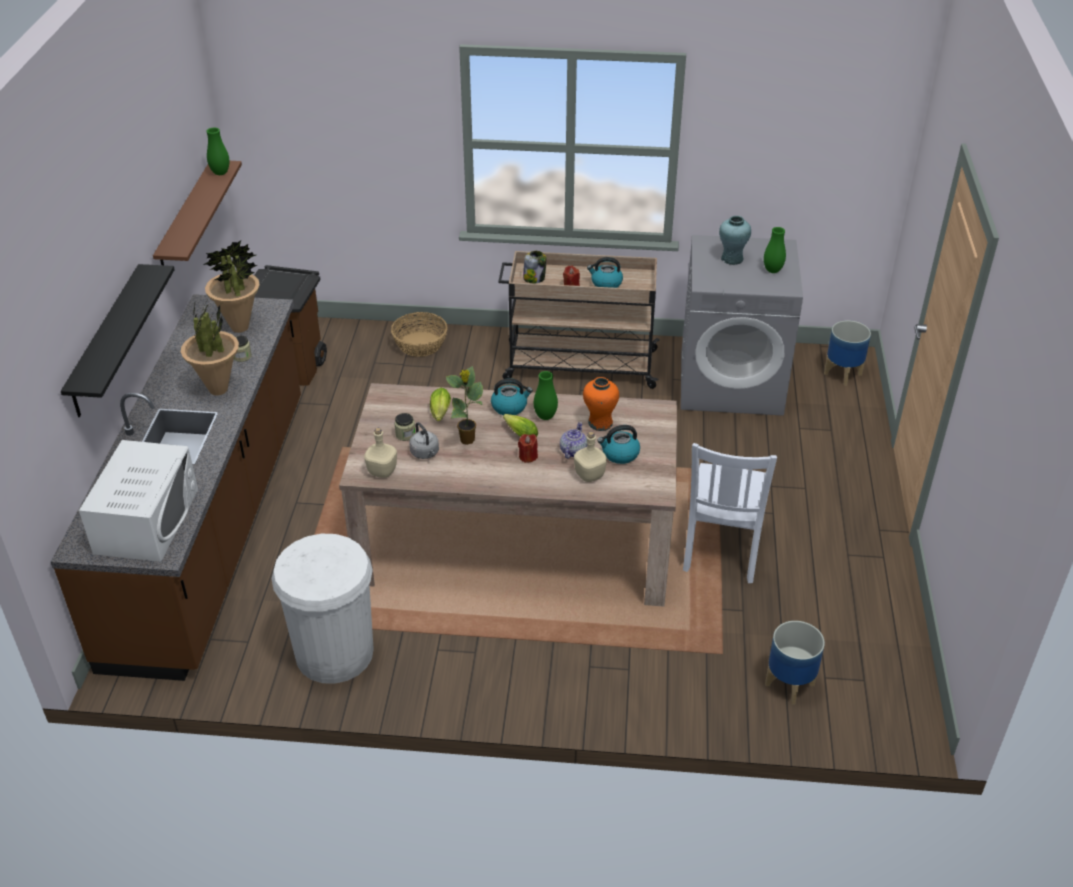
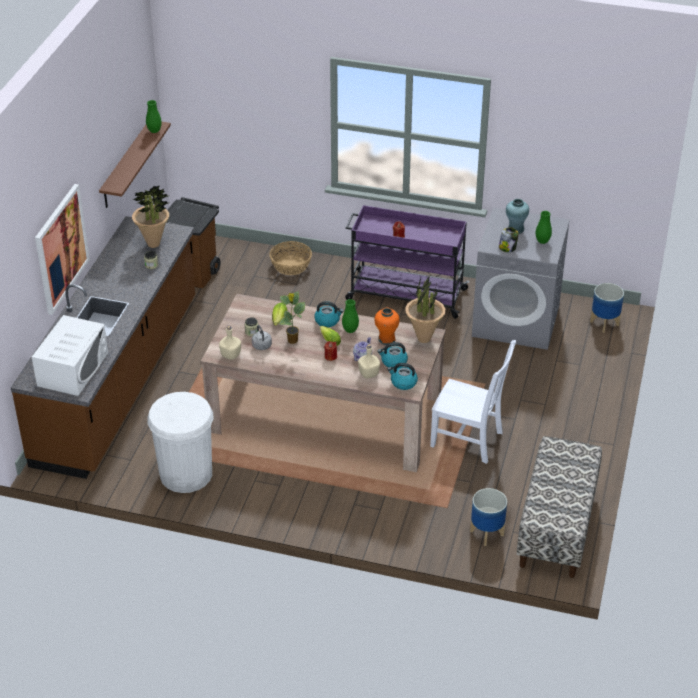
camera: 10 degrees right, 0 degrees up
black shelf [61,264,175,417] -> picture [35,184,90,315]
potted plant [181,300,239,396] -> potted plant moved to [405,276,445,343]
beige cart [498,251,660,389] -> purple cart [345,205,470,319]
jar [523,251,547,283] -> jar moved to [499,227,519,252]
kettle [587,257,623,288] -> kettle moved to [387,363,418,390]
white chair [683,443,777,583] -> white chair turned 90 degrees counterclockwise [430,340,516,464]
none -> bench [516,436,602,578]

